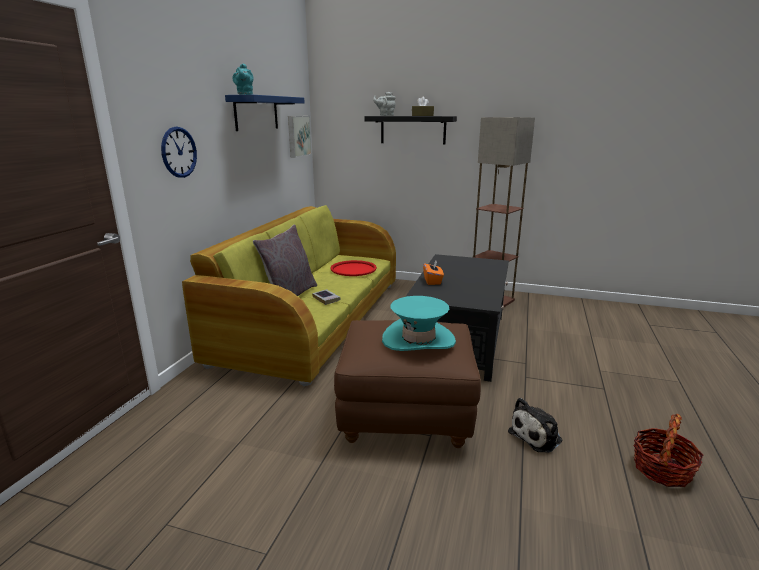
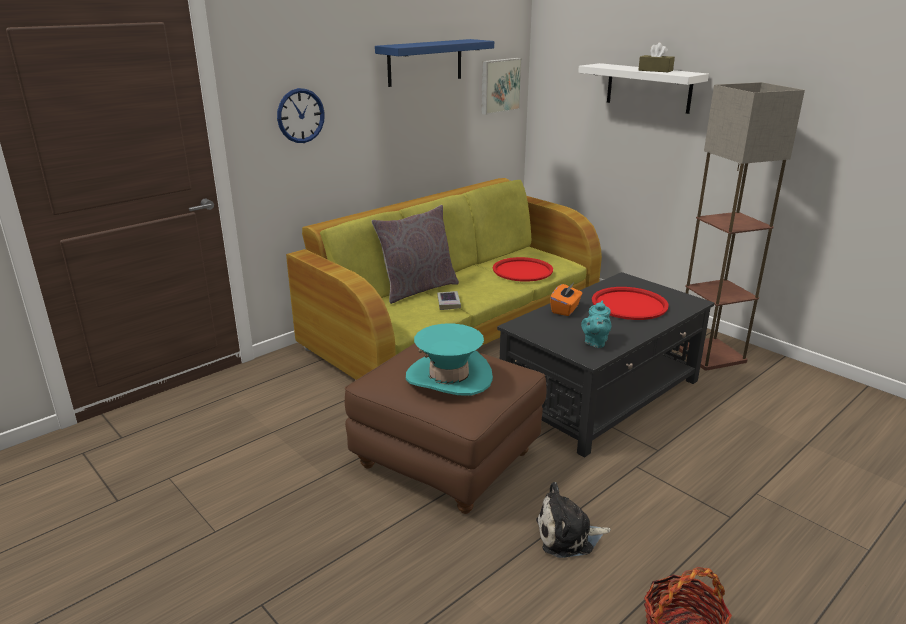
camera: 30 degrees right, 5 degrees up
turquoise teapot [233,64,254,95] -> turquoise teapot moved to [581,301,611,348]
black shelf [364,116,457,145] -> white shelf [578,63,709,114]
grey teapot [373,92,395,116] -> none
none -> red tray [592,287,669,320]

